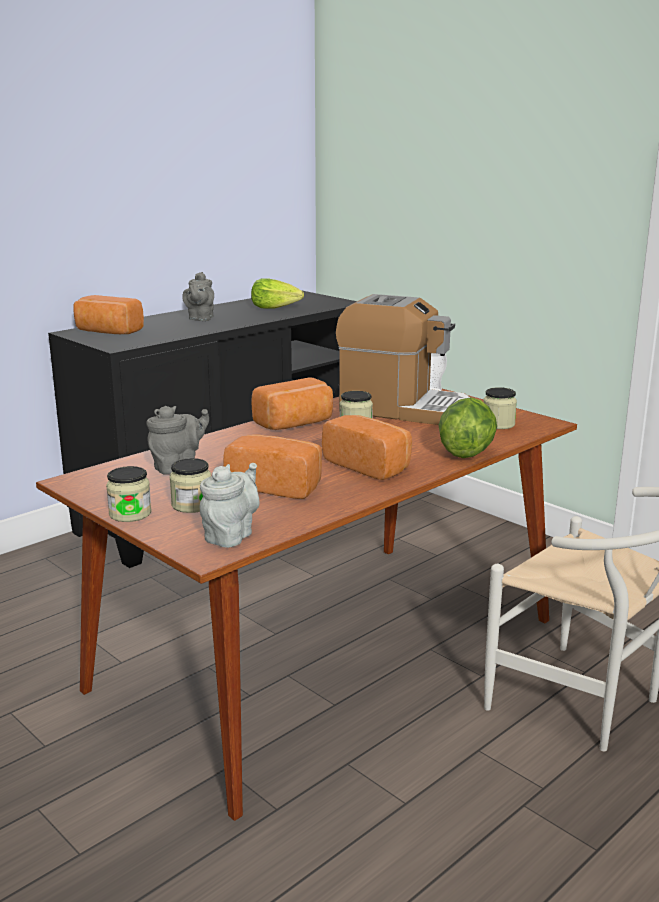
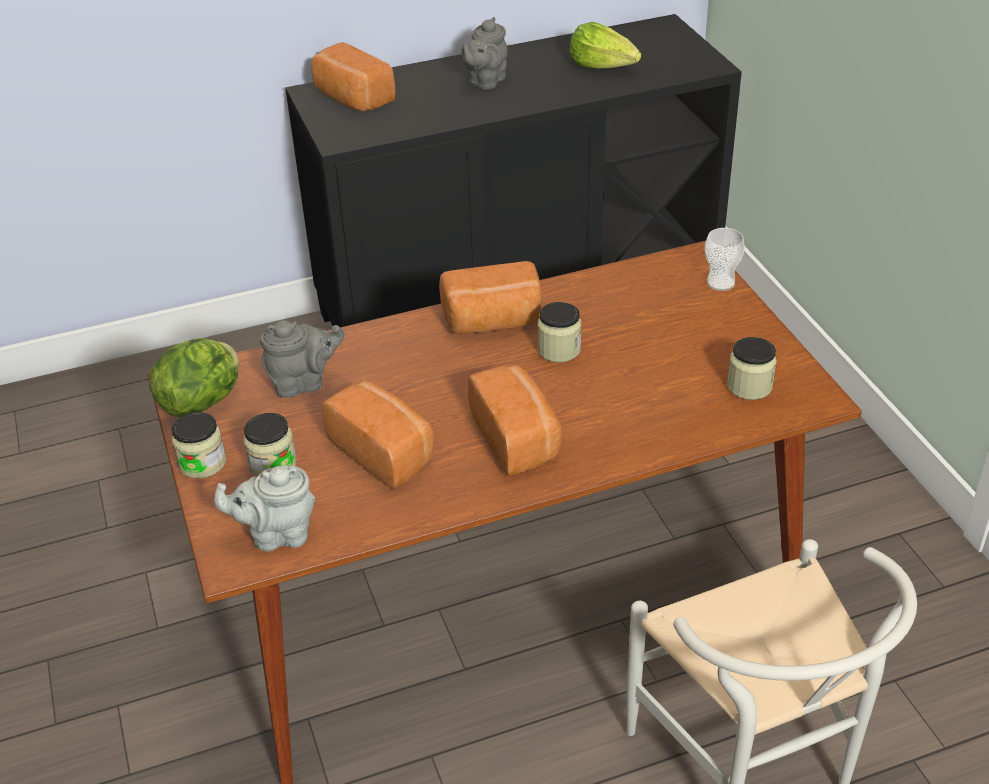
camera: 25 degrees right, 20 degrees up
grey teapot [200,463,260,548] -> grey teapot turned 150 degrees counterclockwise [214,465,315,551]
coffee machine [336,294,470,425] -> none
lettuce [439,397,497,458] -> lettuce moved to [149,338,239,417]

